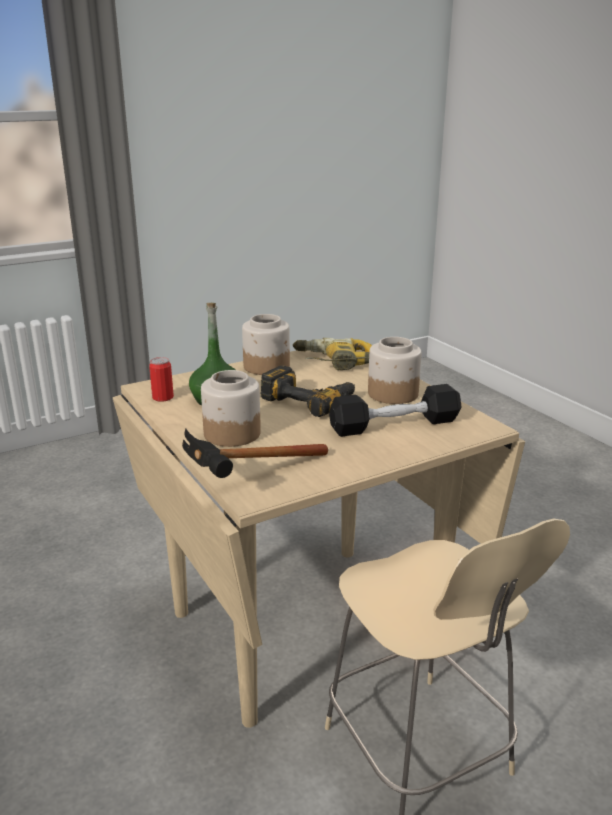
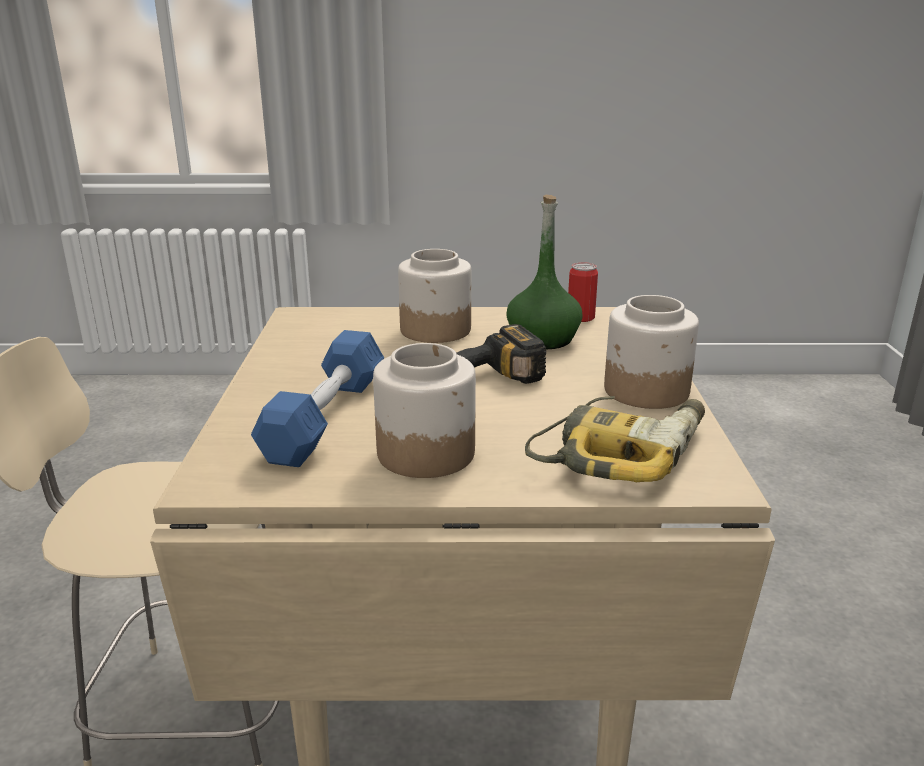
camera: 120 degrees right, 0 degrees up
hammer [182,428,328,478] -> none
black dumbbell [329,384,462,437] -> blue dumbbell [251,330,384,467]

